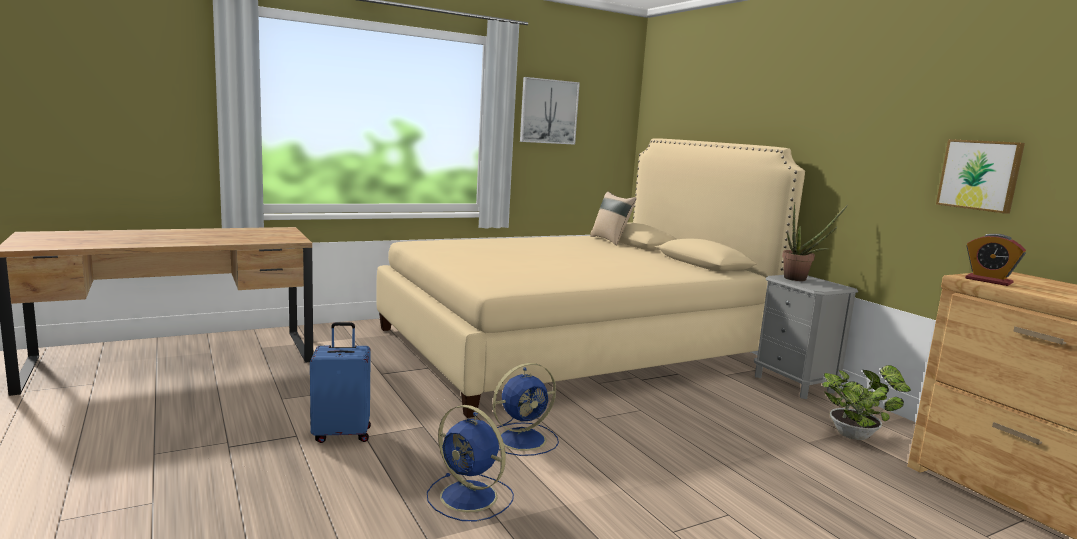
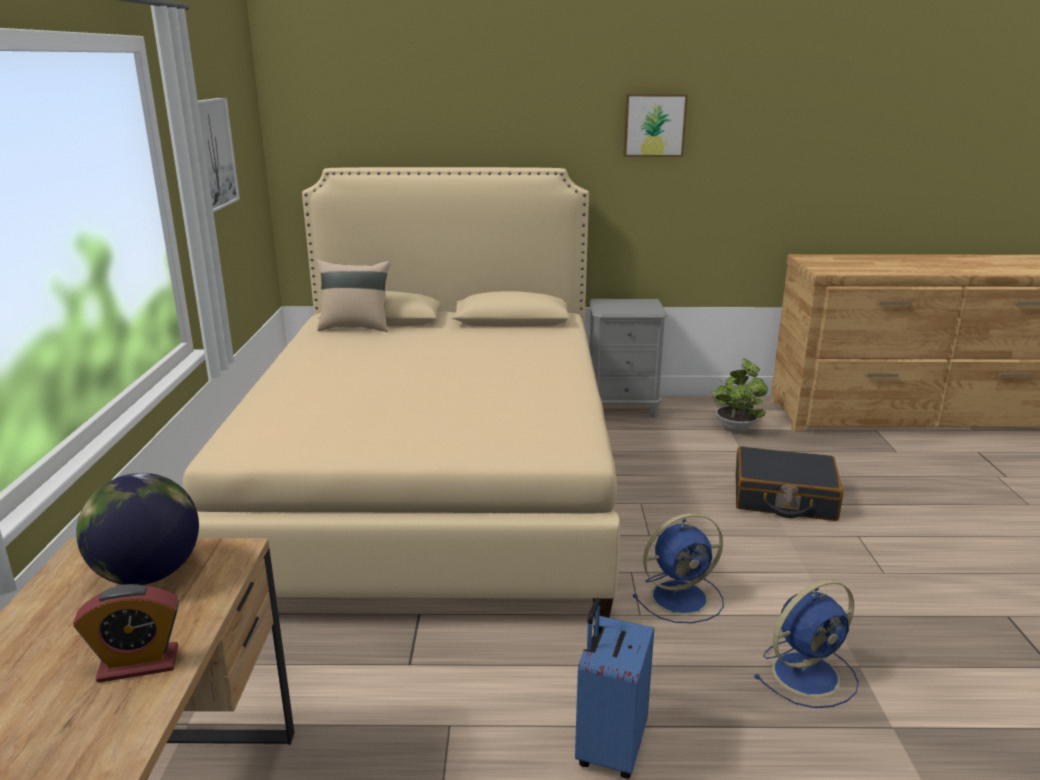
camera: 60 degrees left, 10 degrees up
blue fan [492,363,559,456] -> blue fan turned 75 degrees clockwise [632,513,724,623]
potted plant [782,203,848,281] -> none
picture [936,139,1025,214] -> picture moved to [623,94,688,157]
alarm clock [965,234,1026,286] -> alarm clock moved to [73,584,179,683]
none -> globe [76,473,199,585]
none -> black suitcase [736,446,844,521]

